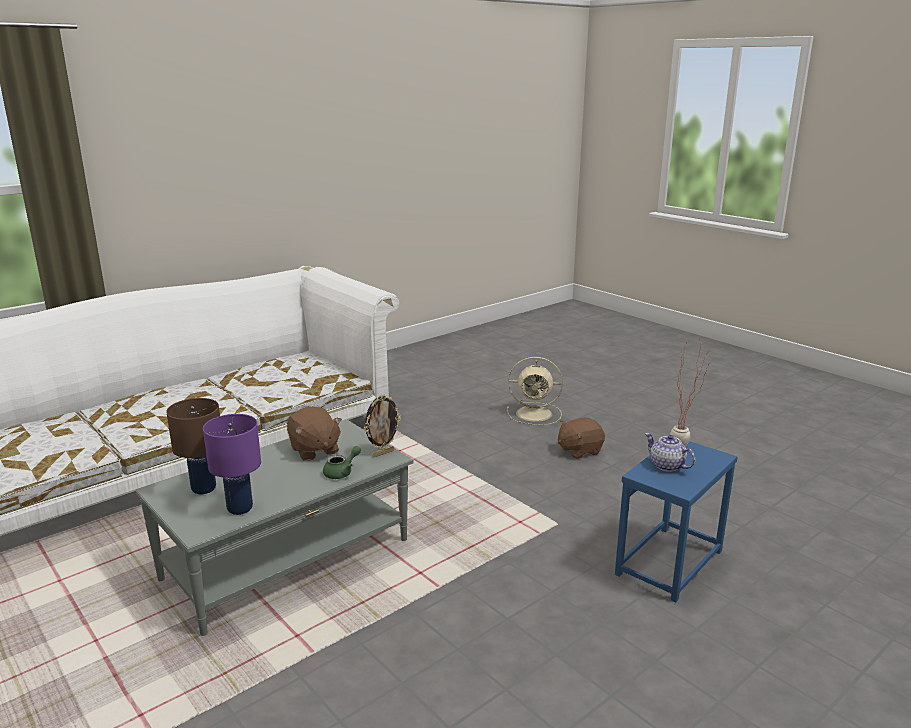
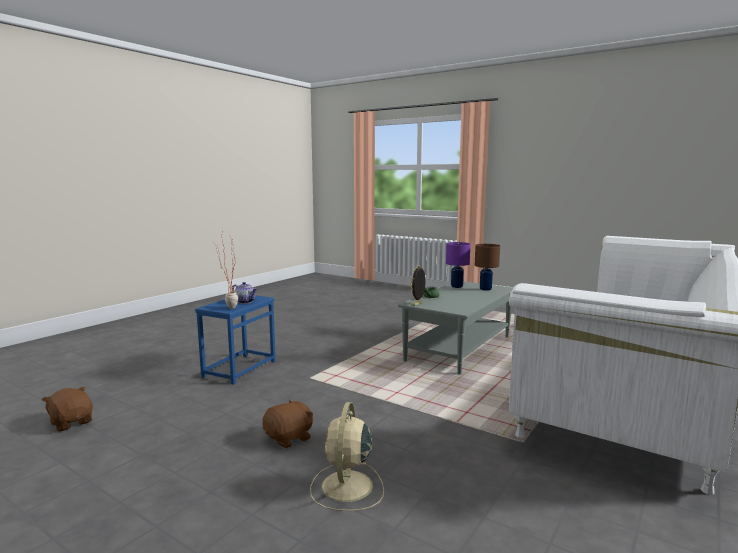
camera: 165 degrees right, 10 degrees down
brown plush toy [287,407,342,461] -> brown plush toy moved to [42,386,93,432]
beige fan [507,357,563,425] -> beige fan turned 75 degrees counterclockwise [310,402,384,511]

